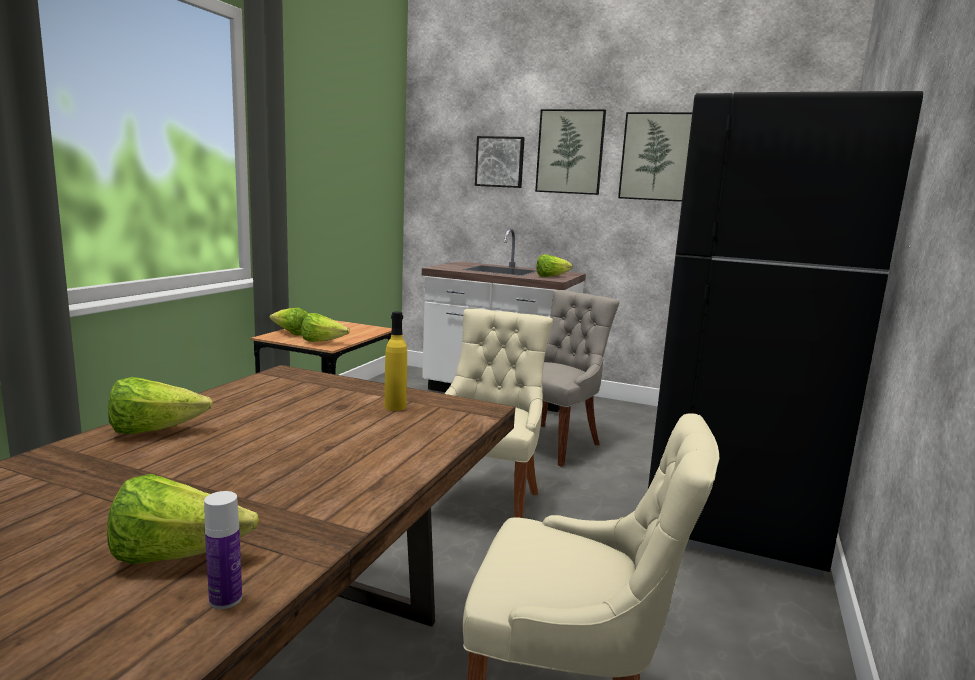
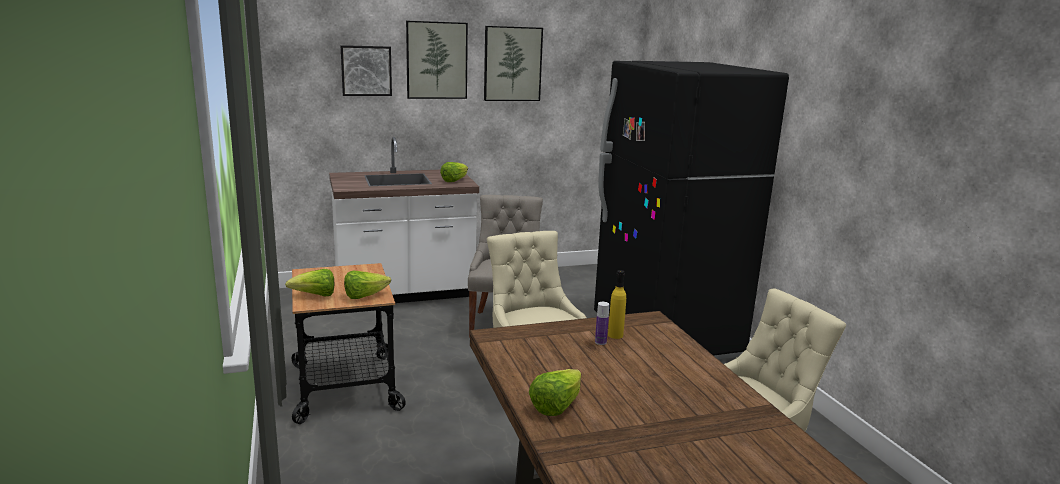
camera: 40 degrees left, 5 degrees up
lettuce [107,474,259,564] -> none
bottle [204,491,242,609] -> bottle moved to [595,302,609,345]

